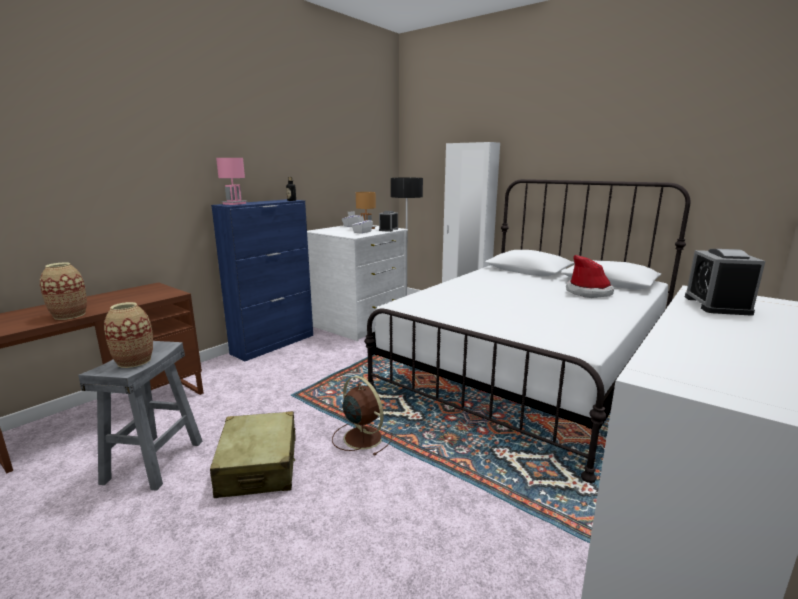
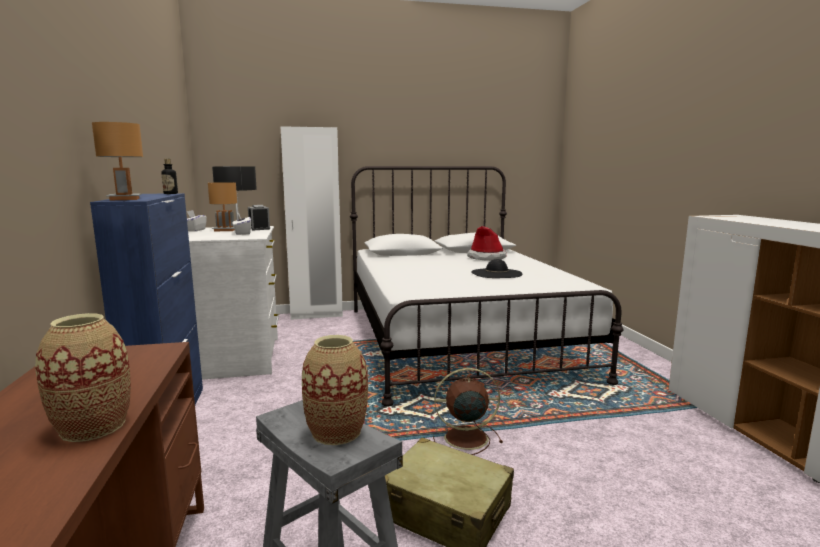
camera: 50 degrees left, 5 degrees down
pink table lamp [216,158,246,205] -> brown table lamp [92,122,143,200]
alarm clock [685,249,765,316] -> none
none -> black hat [471,259,523,278]

